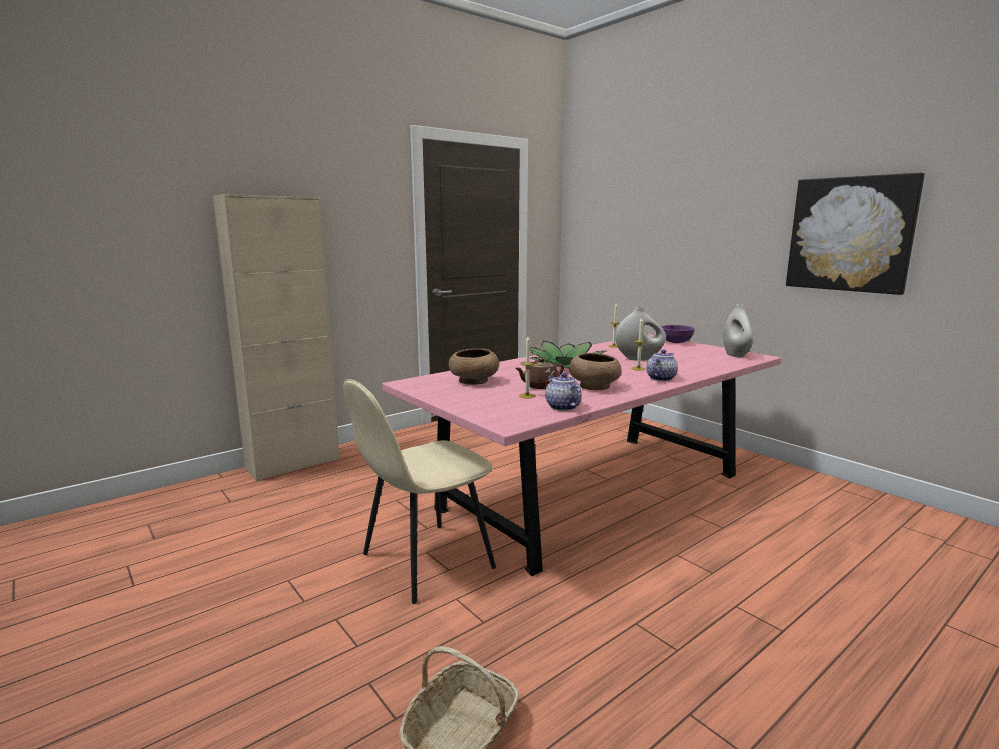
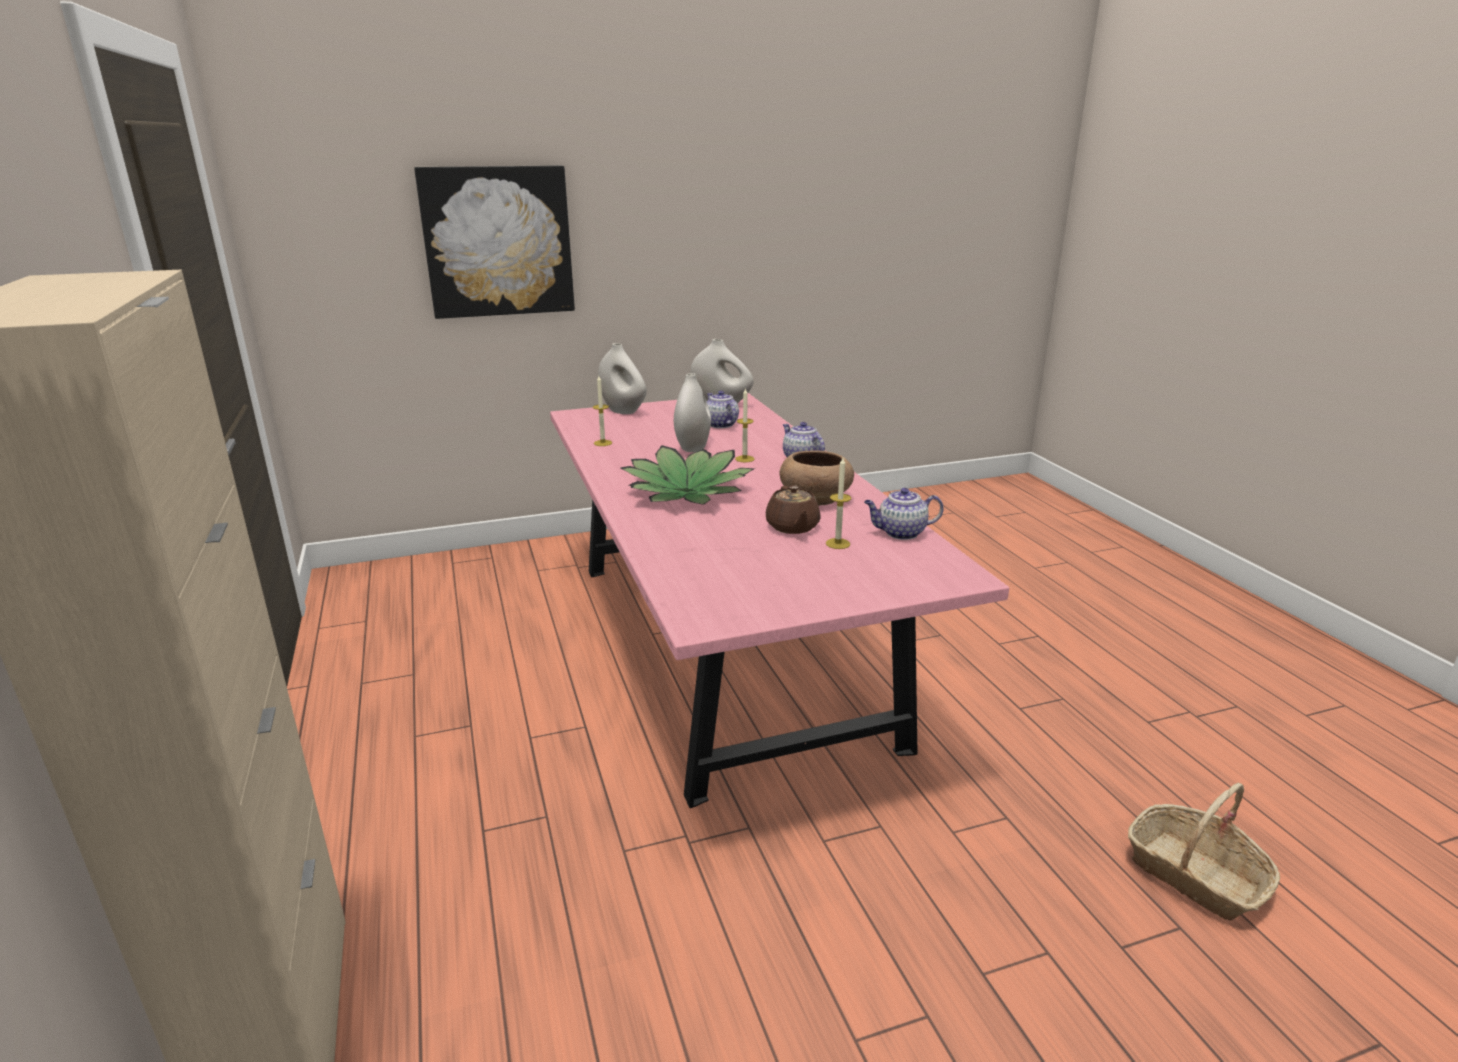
camera: 70 degrees left, 10 degrees up
beige chair [343,379,496,604] -> none
brown bowl [449,349,499,385] -> none
purple bowl [661,325,695,343] -> white vase [598,343,647,414]
picture [786,173,925,295] -> picture moved to [414,166,575,319]
none -> teapot [706,391,739,428]

